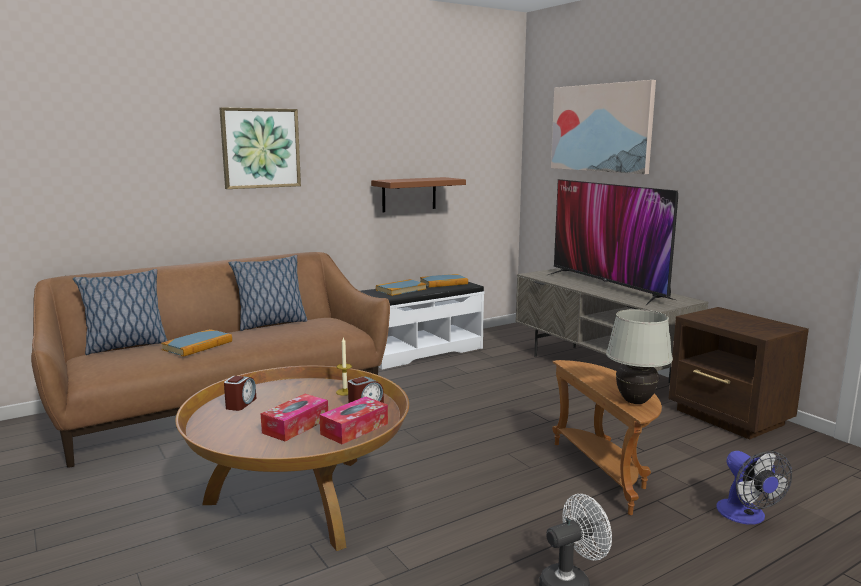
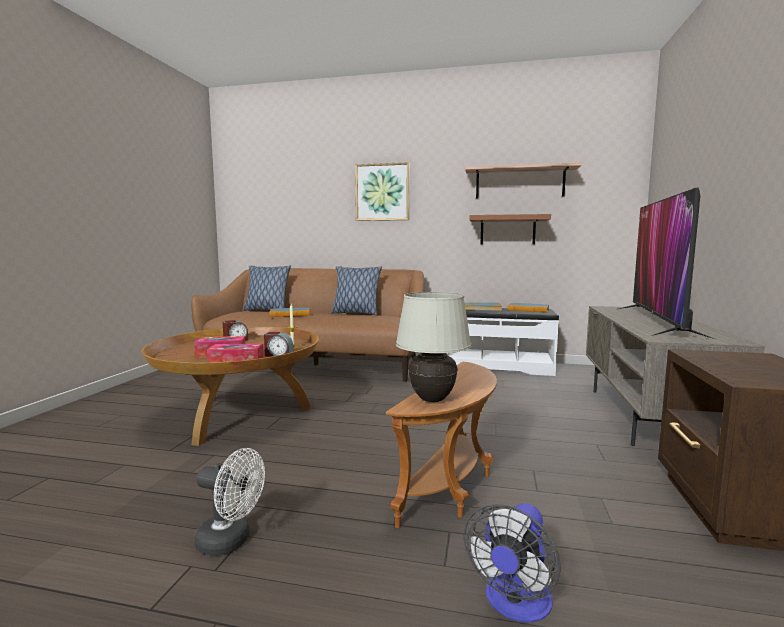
camera: 45 degrees right, 5 degrees down
picture [551,80,656,174] -> none
none -> shelf [465,162,582,198]

